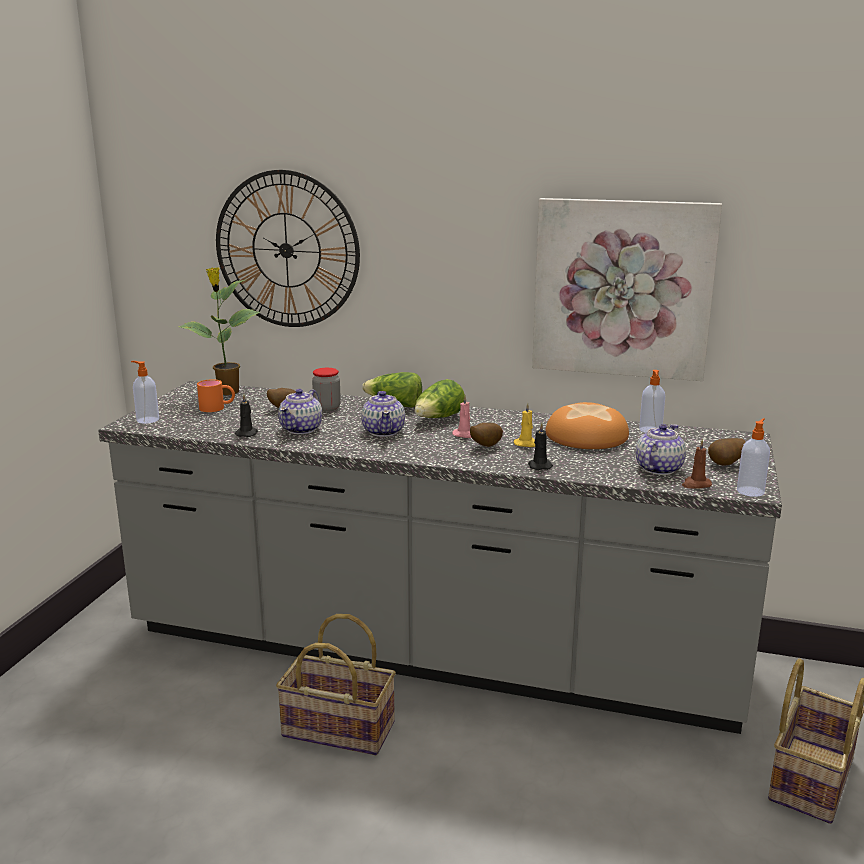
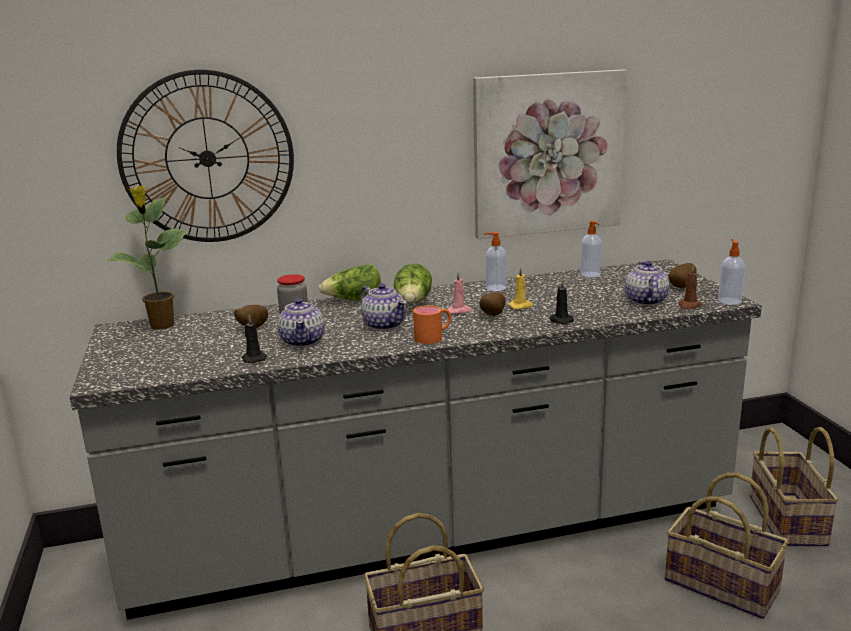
camera: 30 degrees left, 0 degrees up
soap dispenser [131,361,159,424] -> soap dispenser moved to [484,232,506,291]
orange mug [197,379,235,412] -> orange mug moved to [413,305,451,344]
bread [546,402,629,449] -> none
none -> basket [665,473,789,619]

